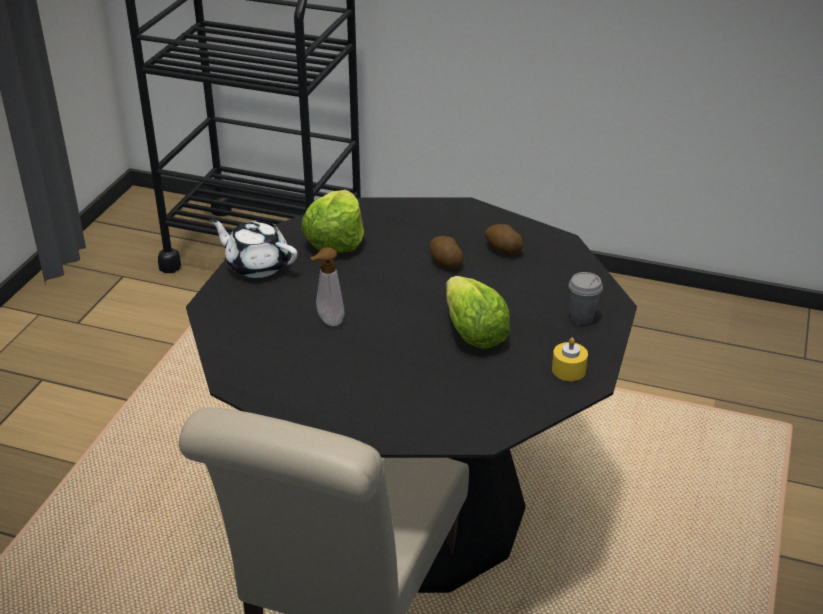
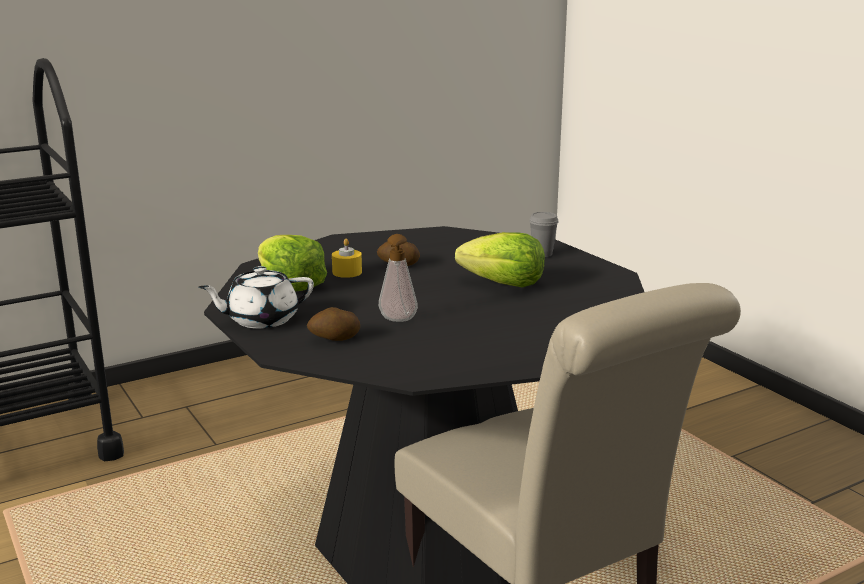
camera: 50 degrees left, 15 degrees down
potato [485,224,523,255] -> potato moved to [307,307,360,341]
yellow candle [552,338,588,381] -> yellow candle moved to [332,239,362,278]

